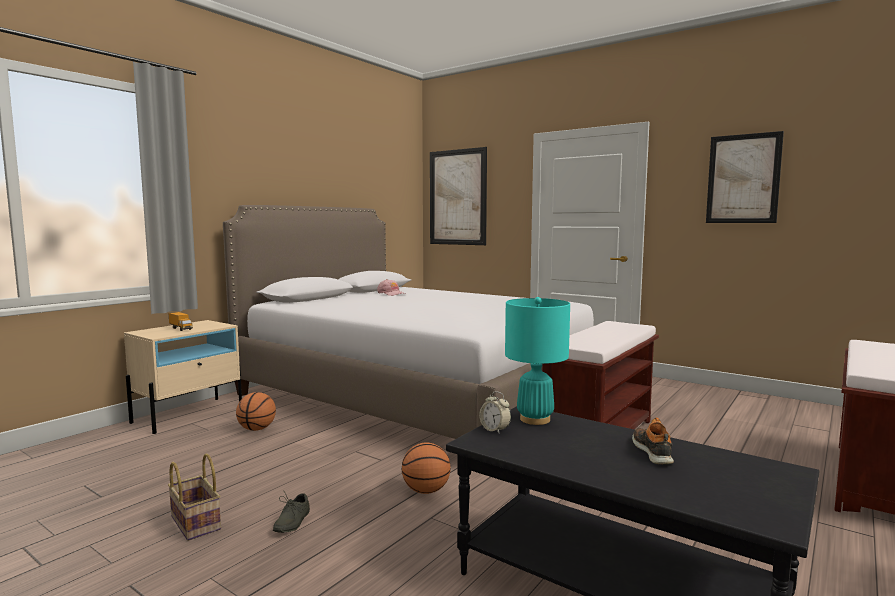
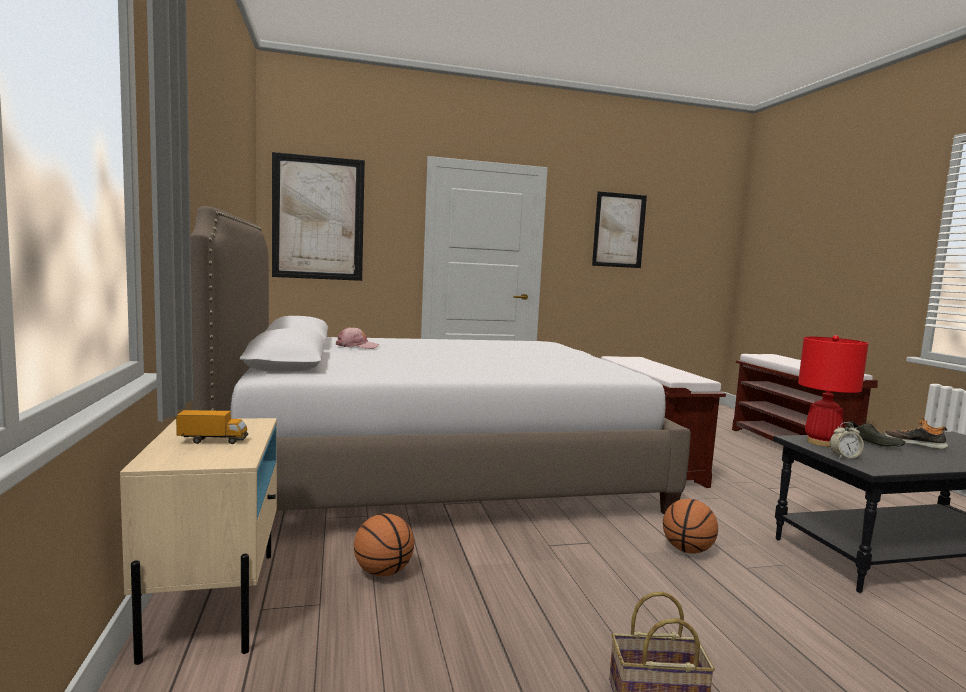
camera: 50 degrees left, 0 degrees up
grey shoe [273,491,310,533] -> grey shoe moved to [845,417,905,448]
turquoise table lamp [505,297,570,425] -> red table lamp [798,335,868,447]

